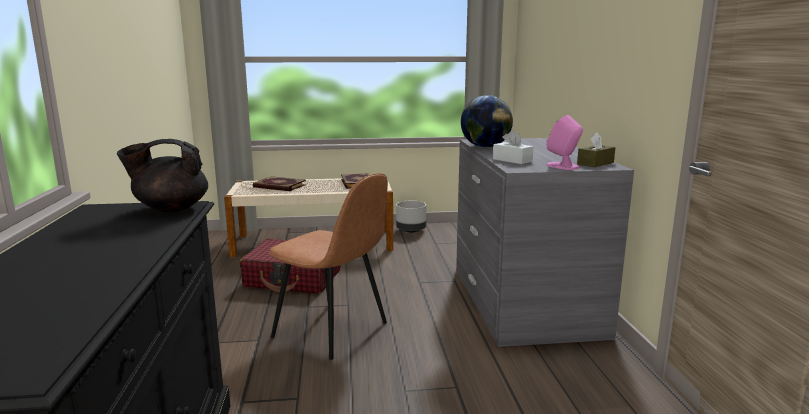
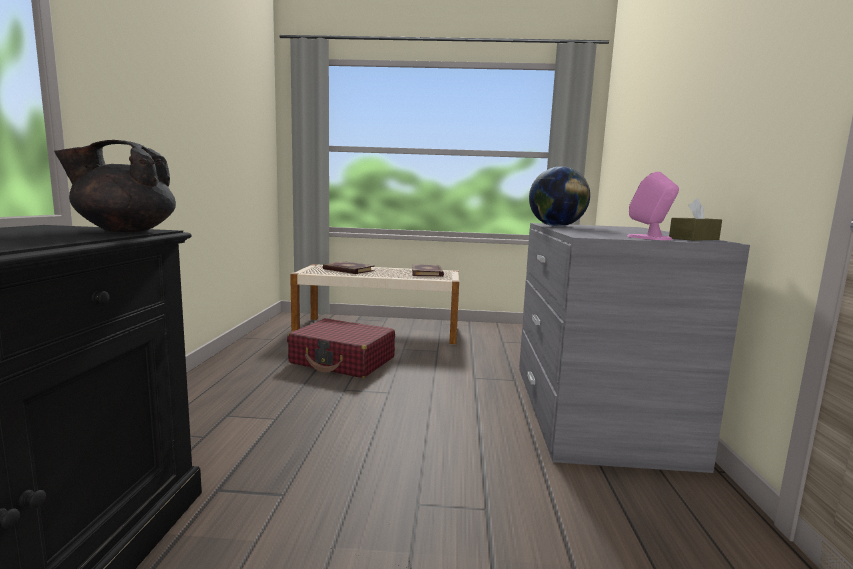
camera: 10 degrees right, 5 degrees down
brown chair [269,173,388,360] -> none
grey planter [396,201,426,233] -> none
white tissue box [493,130,534,164] -> none

